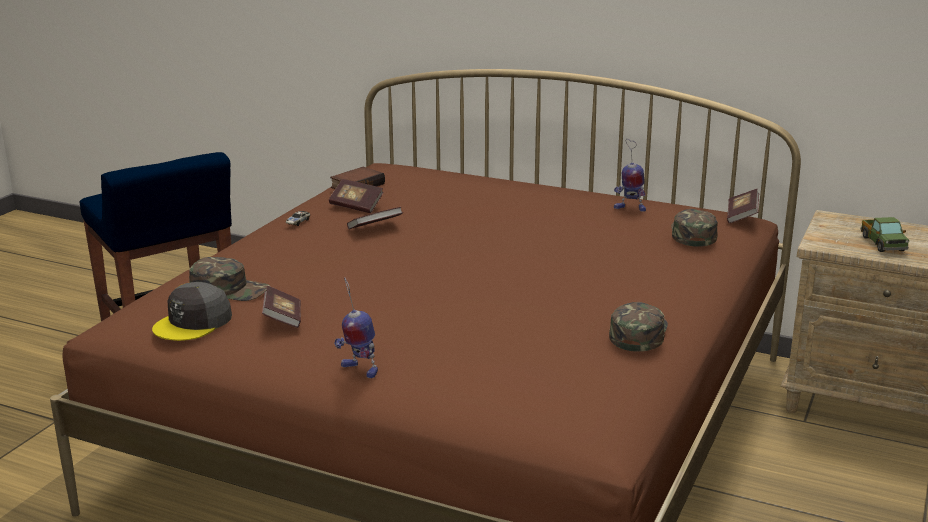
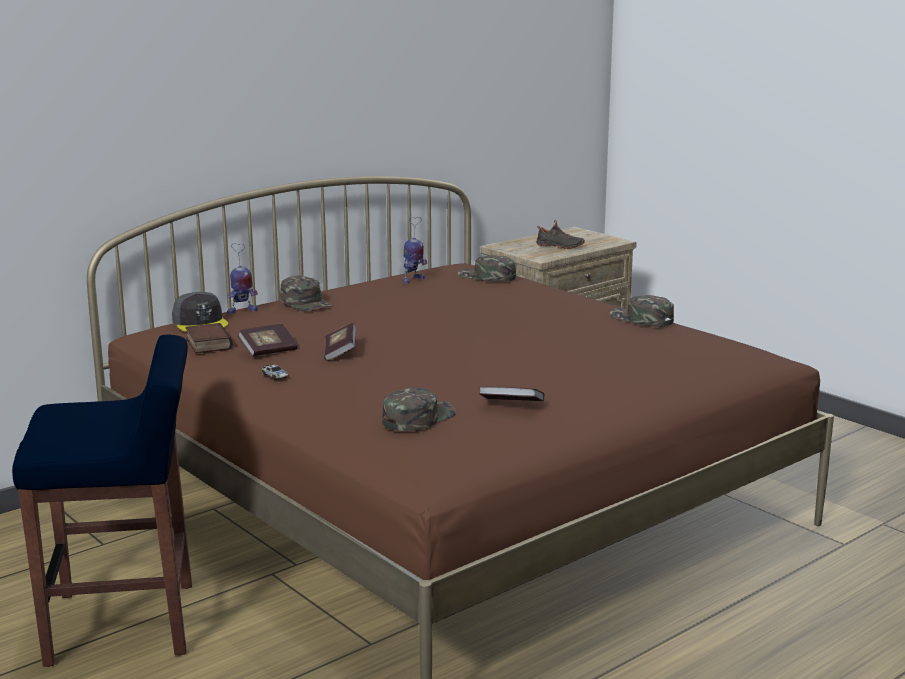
camera: 65 degrees left, 5 degrees down
grey cap [152,282,232,341] -> grey cap moved to [172,292,228,332]
toy robot [334,277,378,378] -> toy robot moved to [227,243,258,314]
book [727,189,759,223] -> none
toy truck [860,217,909,252] -> black shoe [536,220,585,249]
none -> green cap [280,275,333,312]

